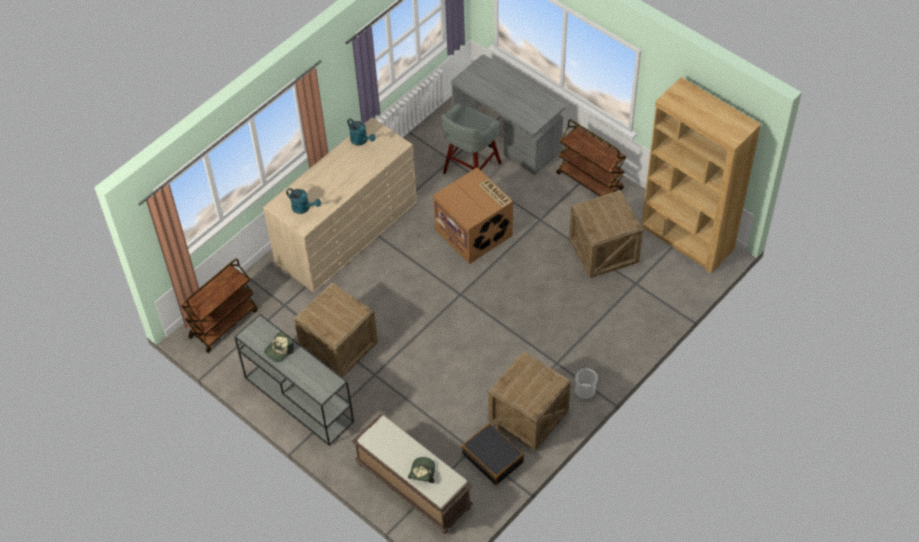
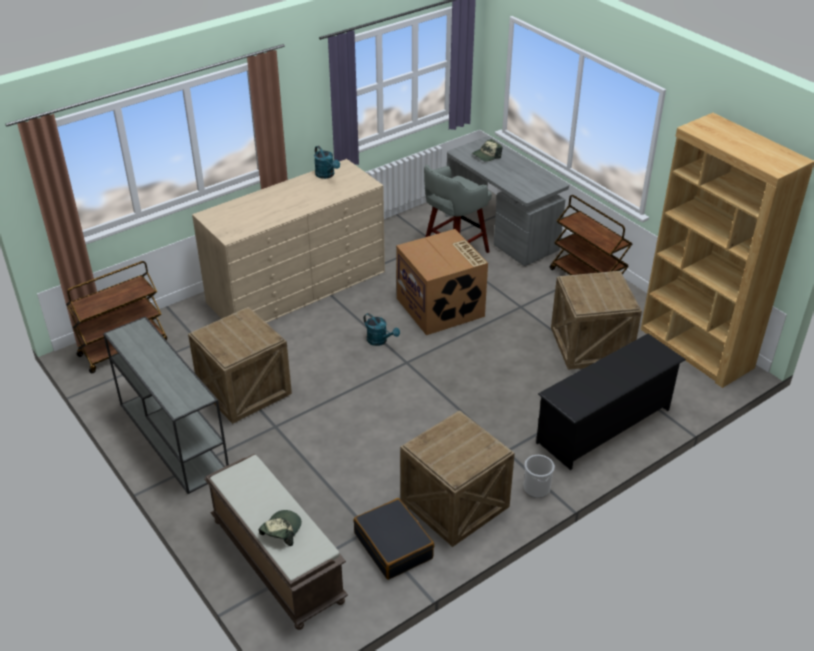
camera: 10 degrees right, 15 degrees down
cap [264,332,294,362] -> cap moved to [472,139,502,162]
turquoise watering can [286,188,321,214] -> turquoise watering can moved to [364,313,400,346]
none -> black shoe rack [536,334,686,470]

